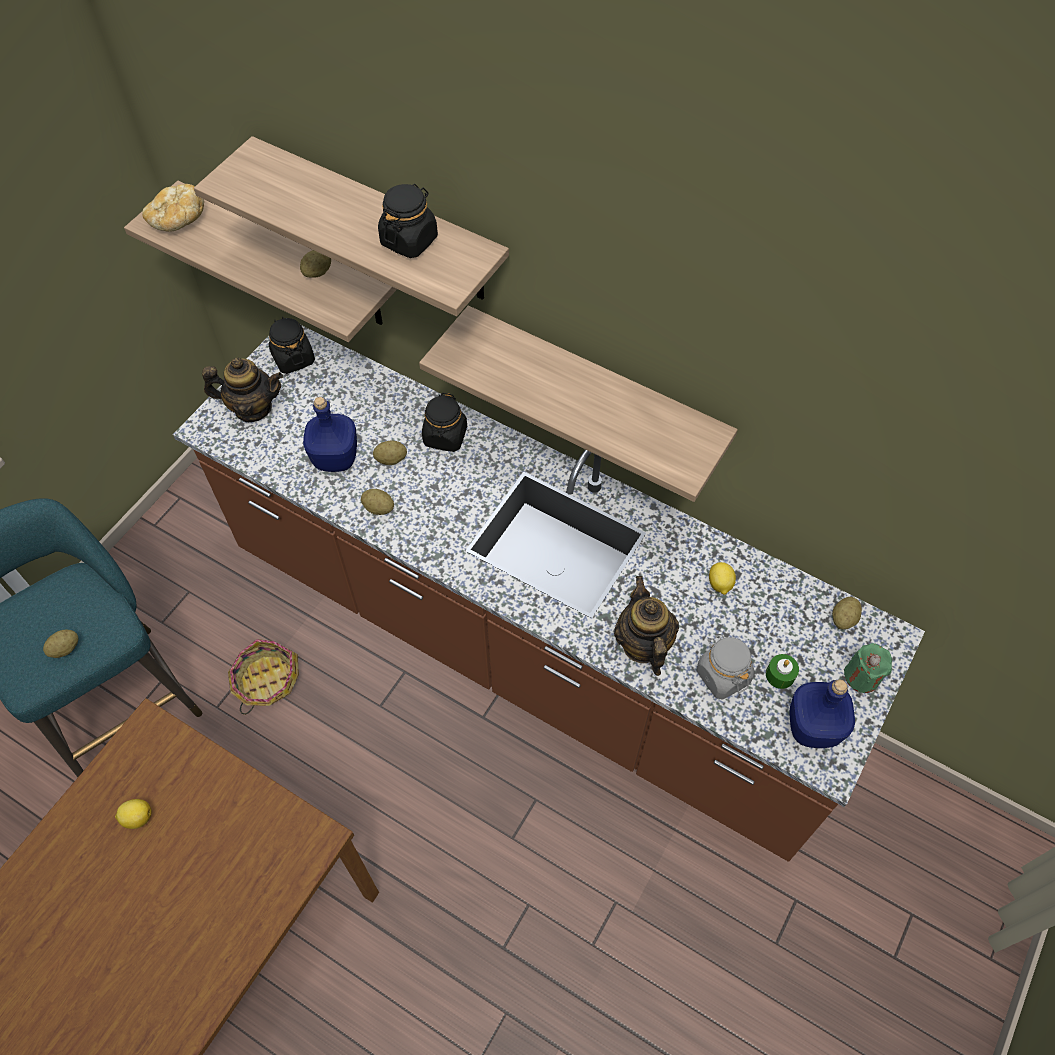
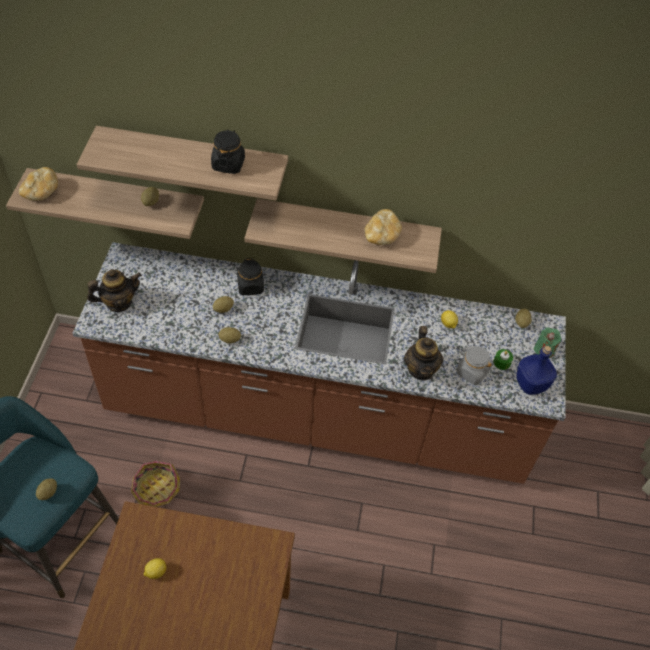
camera: 25 degrees left, 5 degrees down
black jar [268,317,315,374] -> none
blue bottle [303,397,357,472] -> none
teapot [614,576,679,676] -> teapot turned 150 degrees counterclockwise [404,326,444,380]
none -> bread [364,209,402,245]

